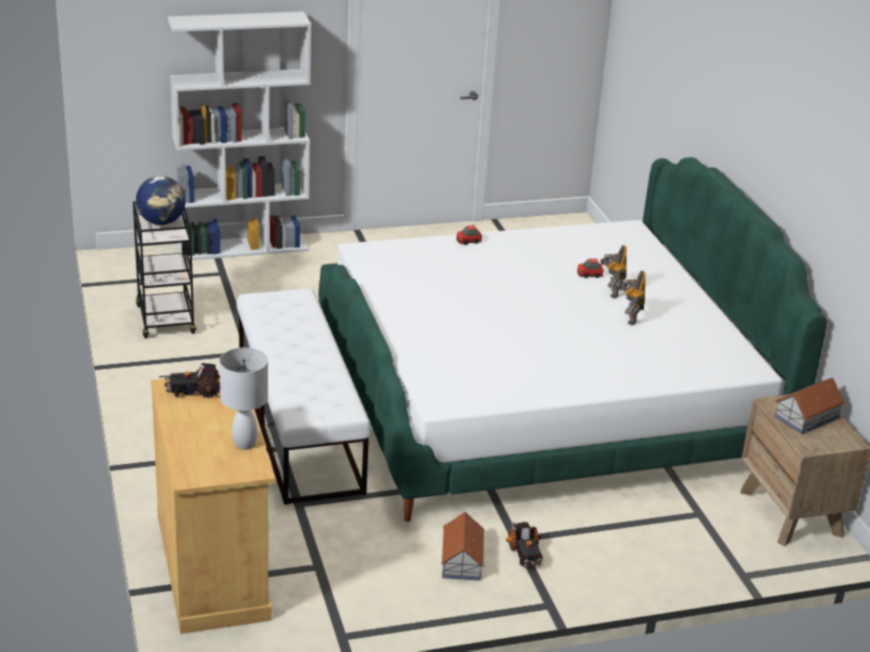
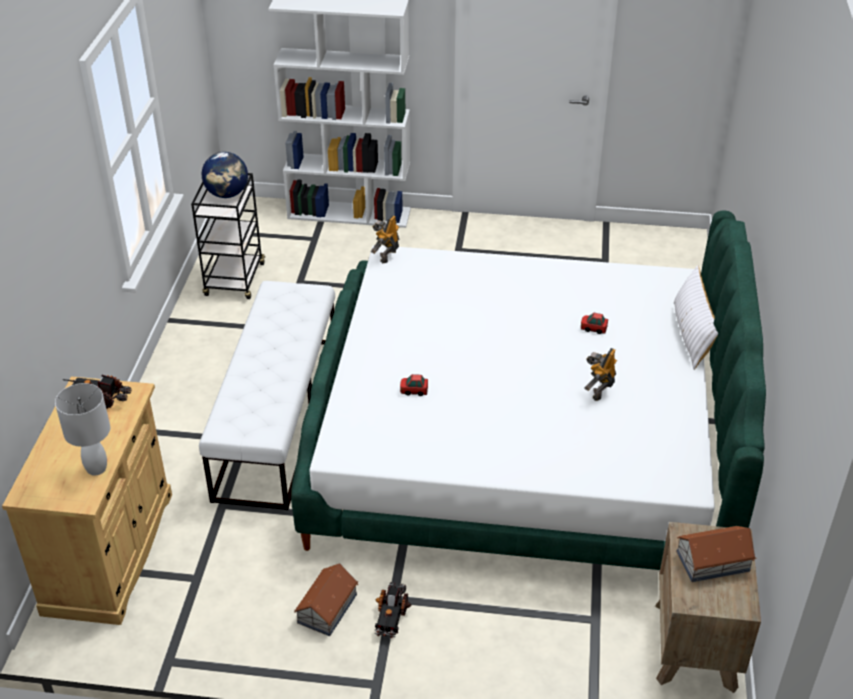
camera: 25 degrees right, 10 degrees up
toy car [457,225,482,245] -> toy car moved to [400,374,428,396]
toy robot [600,245,627,299] -> toy robot moved to [371,215,400,264]
none -> white pillow [674,265,718,370]

